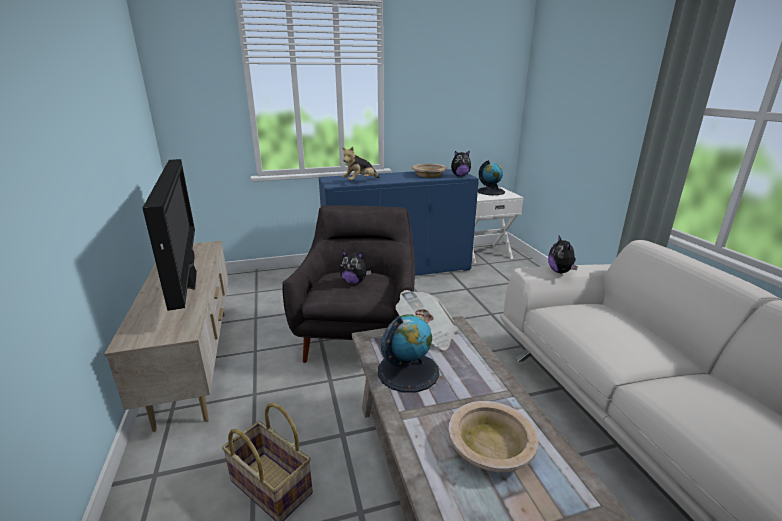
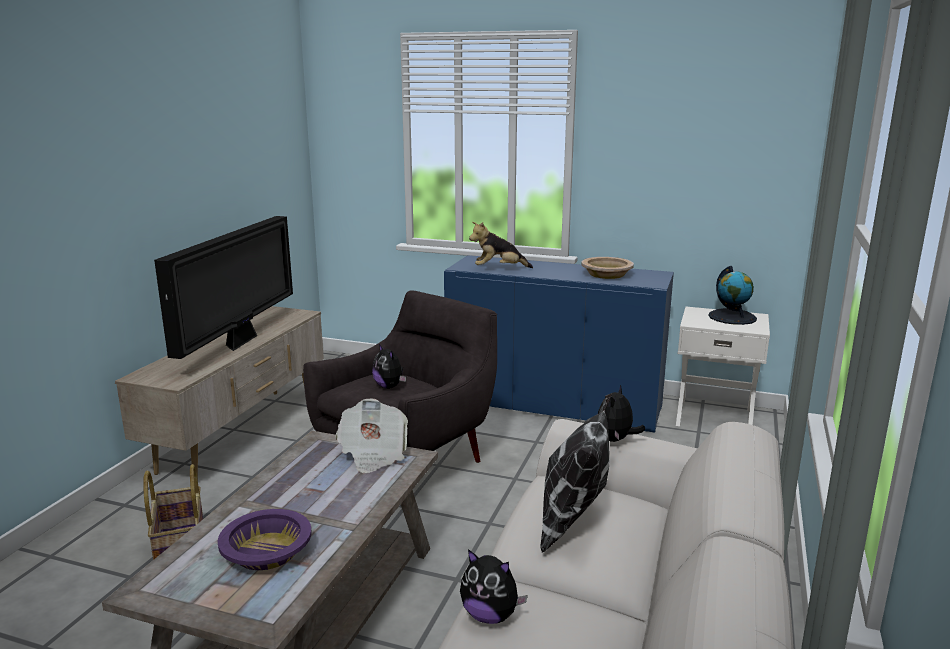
camera: 35 degrees right, 5 degrees down
globe [378,314,439,393] -> none
beige bowl [448,401,538,472] -> purple bowl [218,509,311,570]
plush toy [451,150,471,176] -> plush toy moved to [460,549,528,624]
none -> pillow [540,393,612,552]

